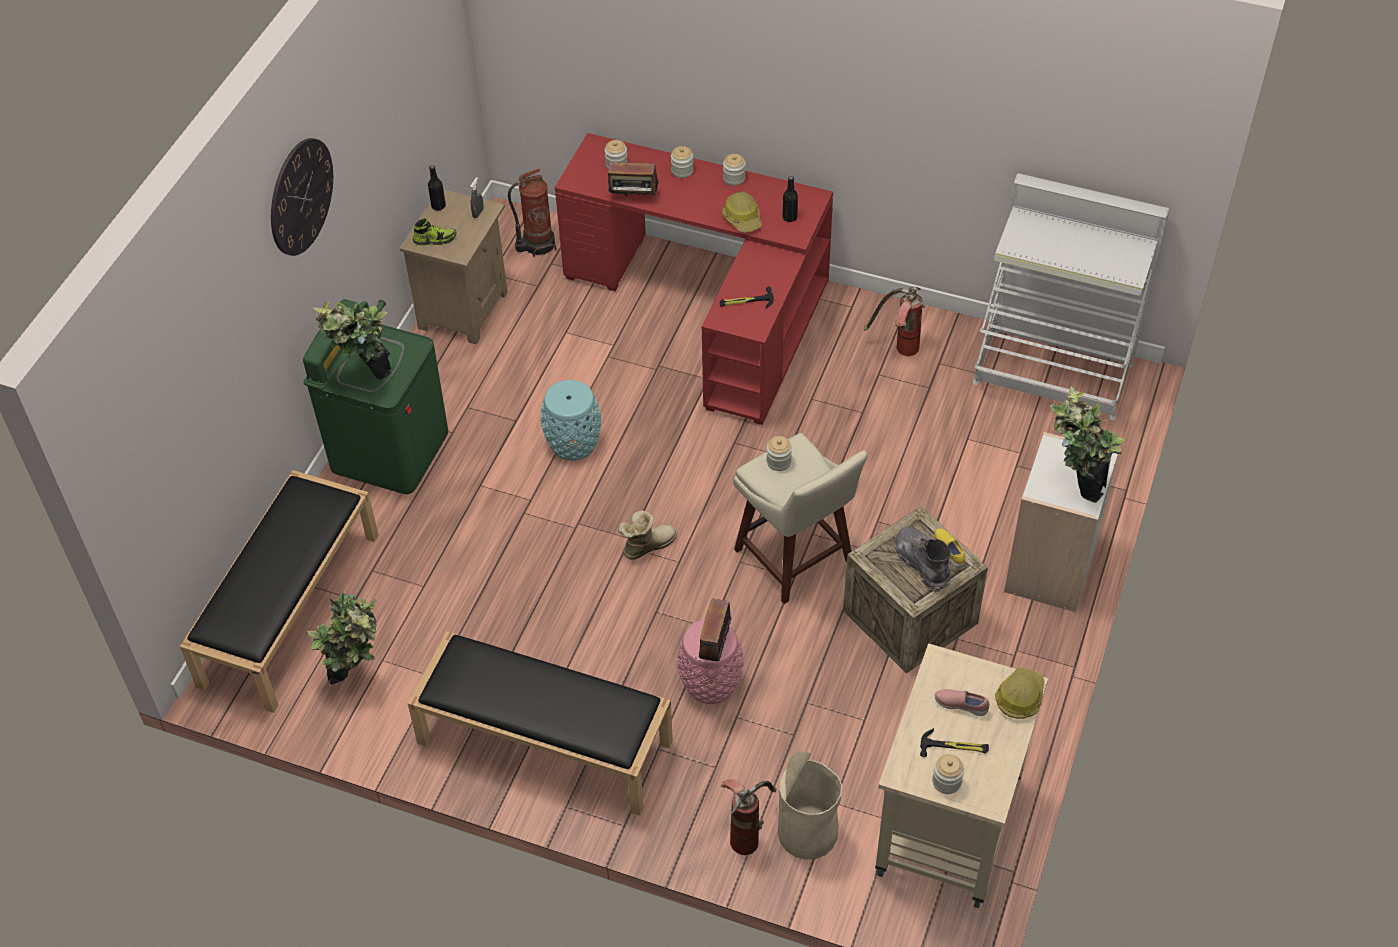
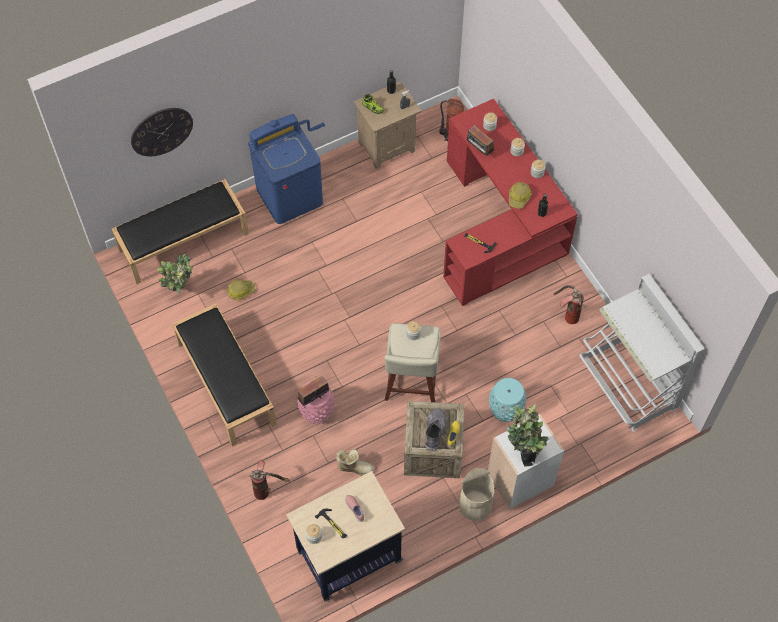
camera: 40 degrees right, 10 degrees up
wall clock [271,138,333,256] -> wall clock moved to [131,108,193,156]
green washing machine [303,299,448,494] -> blue washing machine [248,114,325,224]
potted plant [313,301,391,379] -> none
turquoise stool [541,380,601,461] -> turquoise stool moved to [489,378,526,422]
boot [618,510,678,560] -> boot moved to [336,449,374,476]
beige trash can [778,752,842,860] -> beige trash can moved to [459,468,494,521]
beige cart [875,643,1049,908] -> blue cart [286,471,405,601]
hard hat [995,667,1044,719] -> hard hat moved to [227,279,256,300]

